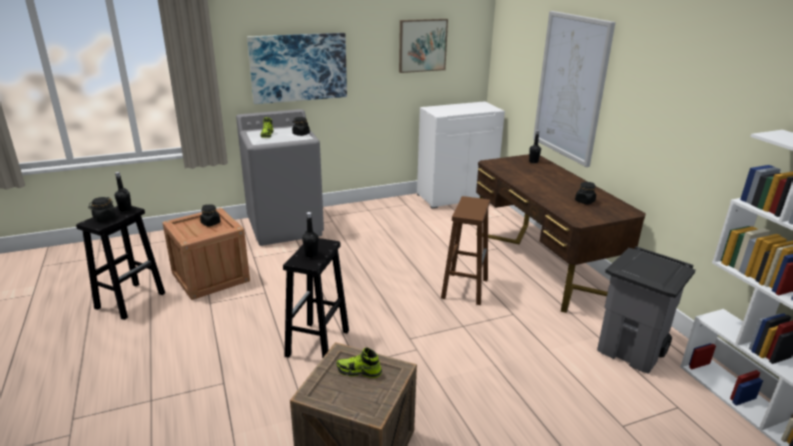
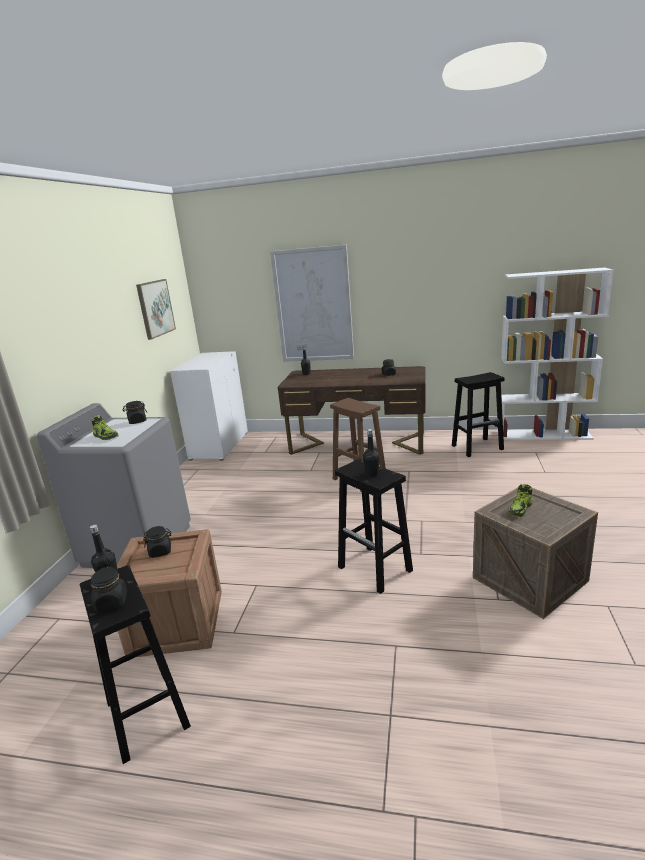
camera: 55 degrees left, 5 degrees down
picture [247,33,347,104] -> none
grey trash can [597,246,695,374] -> black stool [452,372,504,457]

